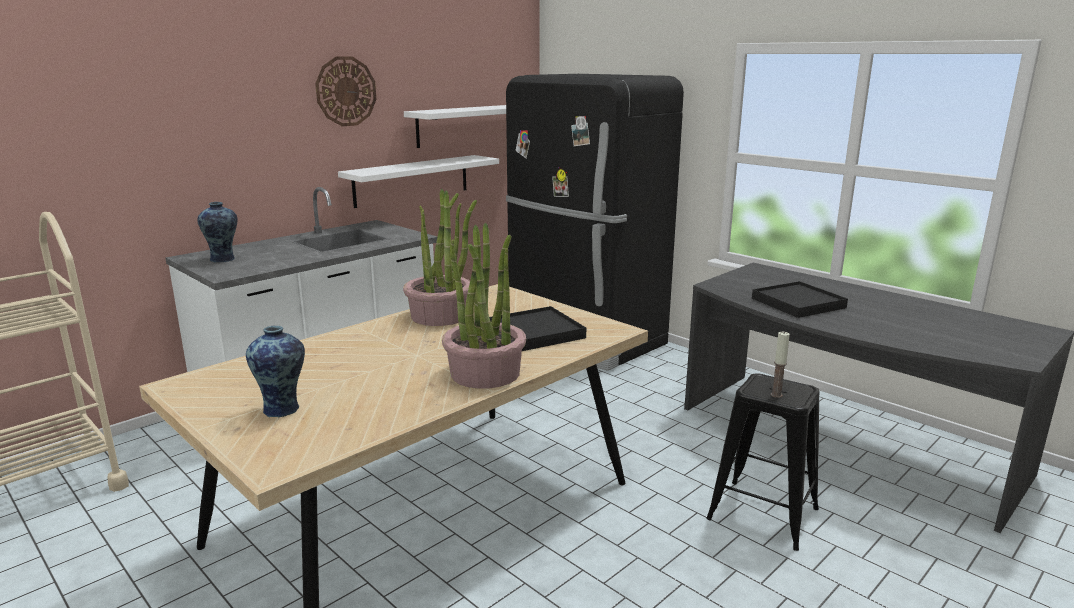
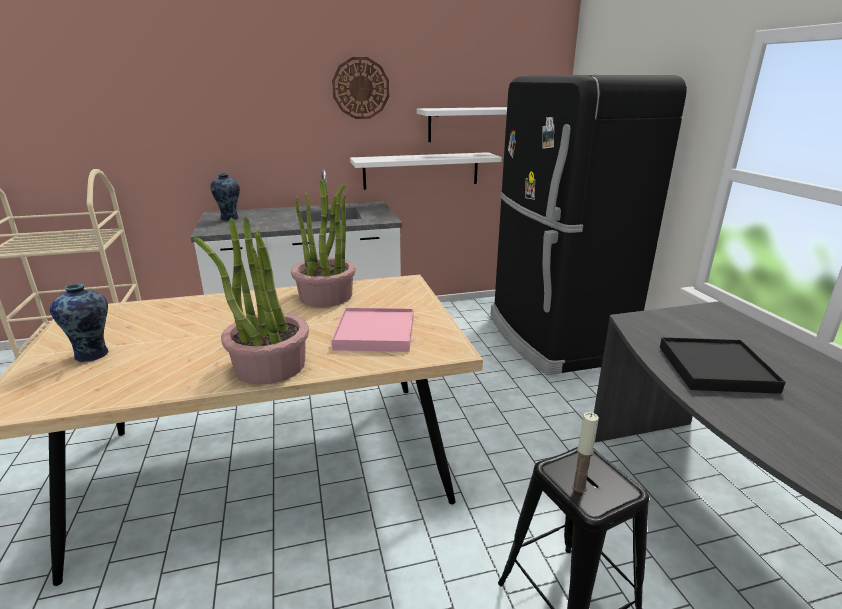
camera: 30 degrees right, 5 degrees up
black tray [489,306,586,351] -> pink tray [332,308,414,352]

